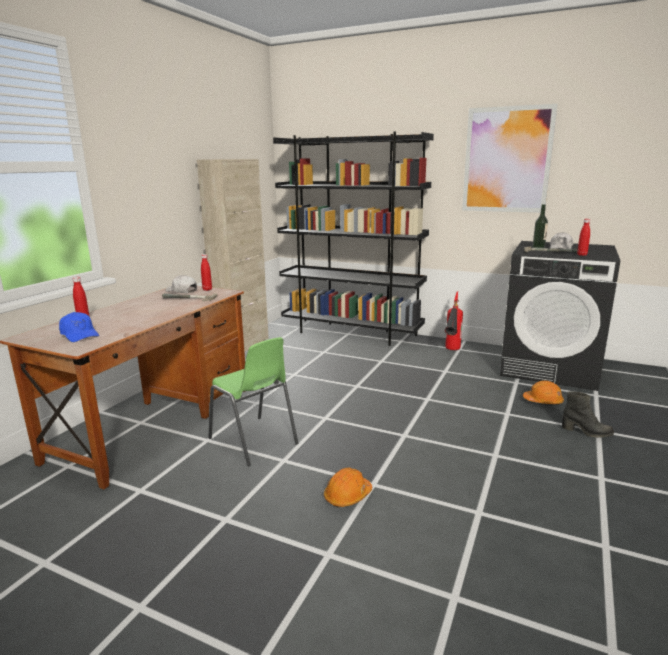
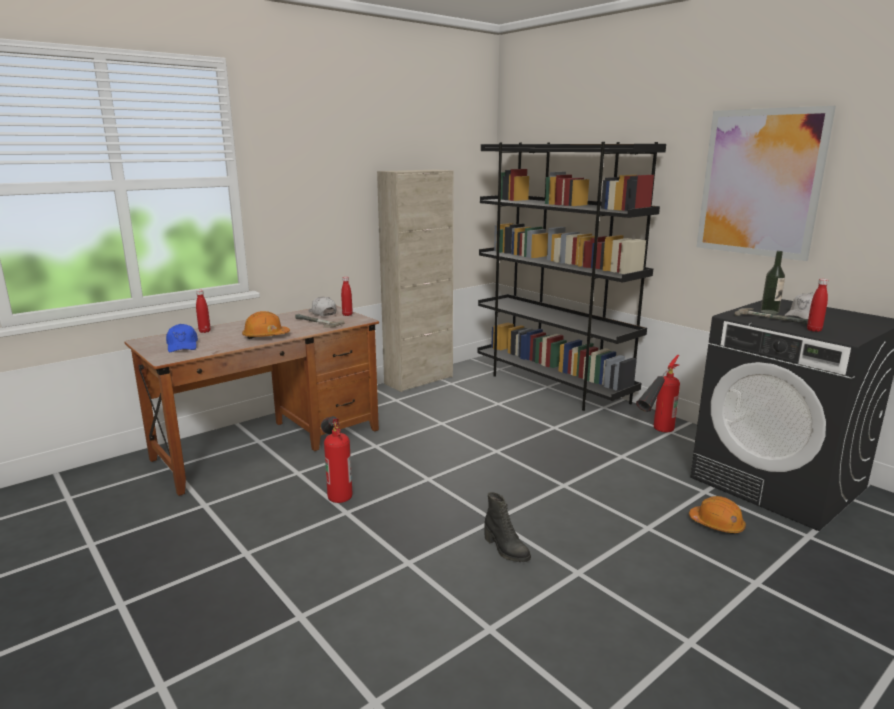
camera: 25 degrees right, 0 degrees up
green chair [208,337,298,467] -> fire extinguisher [321,416,353,503]
orange hard hat [324,468,372,508] -> orange hard hat moved to [242,311,290,339]
black boot [562,392,614,438] -> black boot moved to [484,492,531,562]

